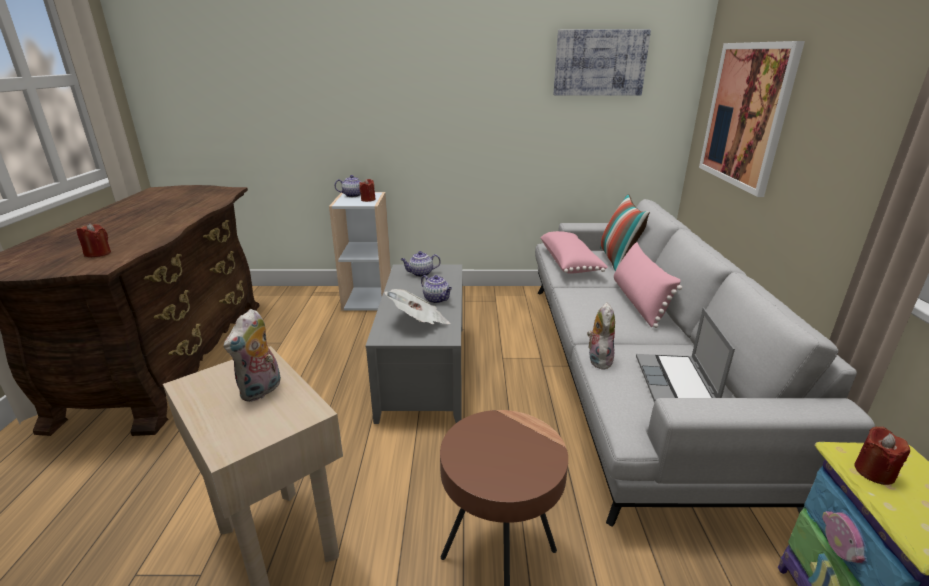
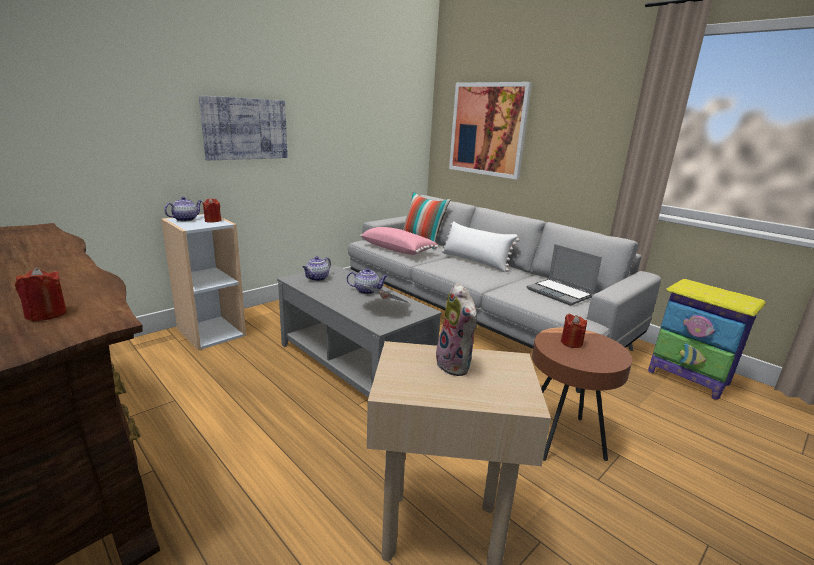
camera: 45 degrees left, 5 degrees down
picture [554,30,651,96] -> picture moved to [199,95,288,160]
plush toy [587,302,615,369] -> none
pink pillow [614,242,682,328] -> white pillow [442,221,519,272]
red candle [854,427,910,485] -> red candle moved to [561,314,587,348]

